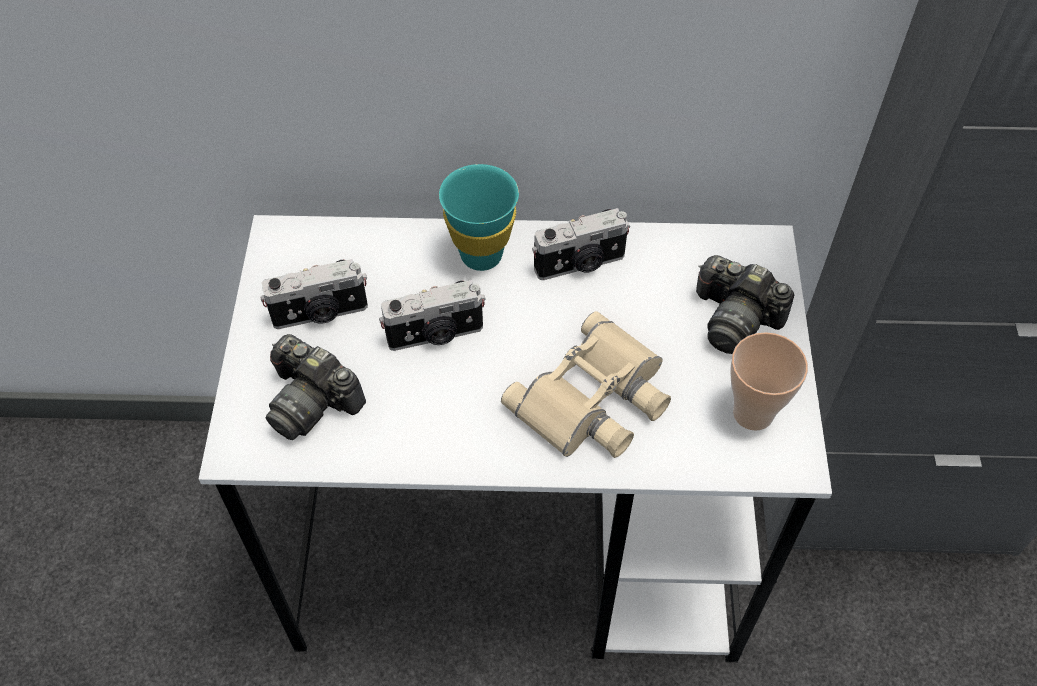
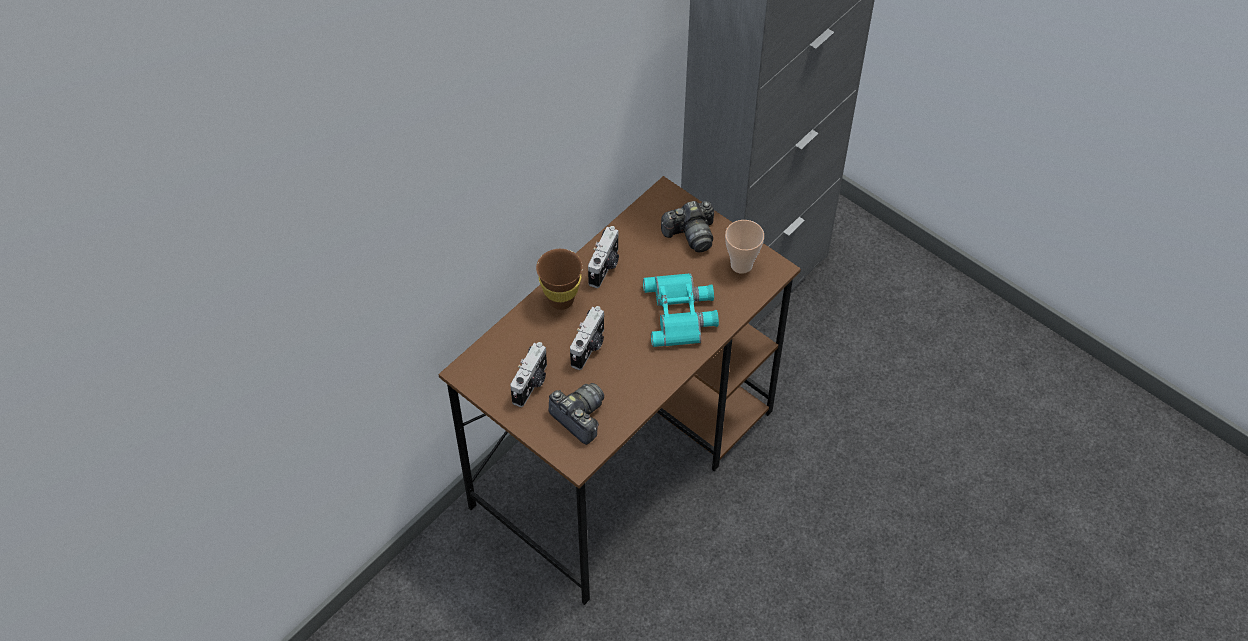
camera: 50 degrees left, 0 degrees up
white desk [199,215,832,662] -> brown desk [438,176,801,605]
camera [265,334,366,440] -> camera turned 120 degrees counterclockwise [549,383,604,445]
turquoise cup [439,164,519,271] -> brown cup [536,249,583,310]
beige binoculars [501,311,671,458] -> turquoise binoculars [643,273,719,347]

